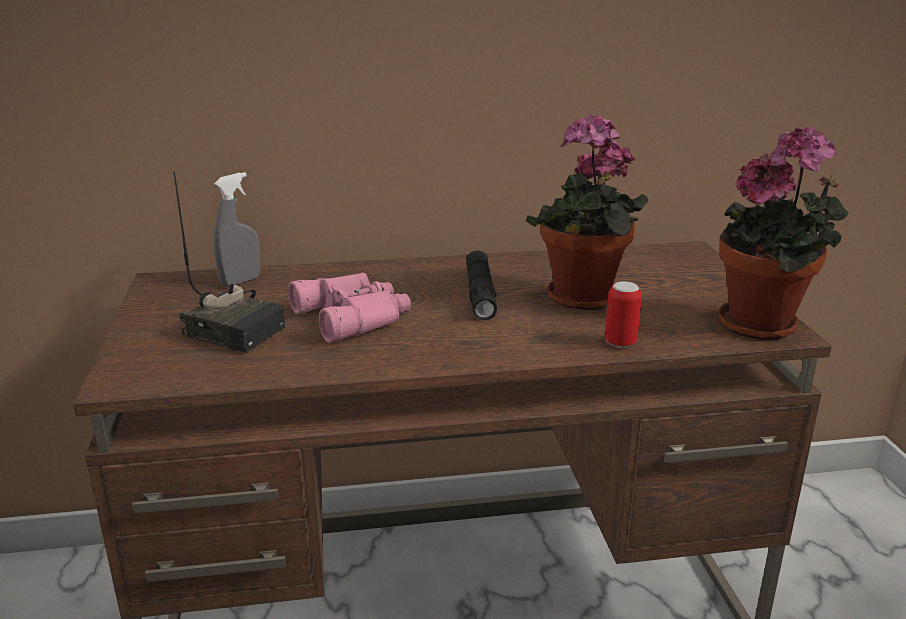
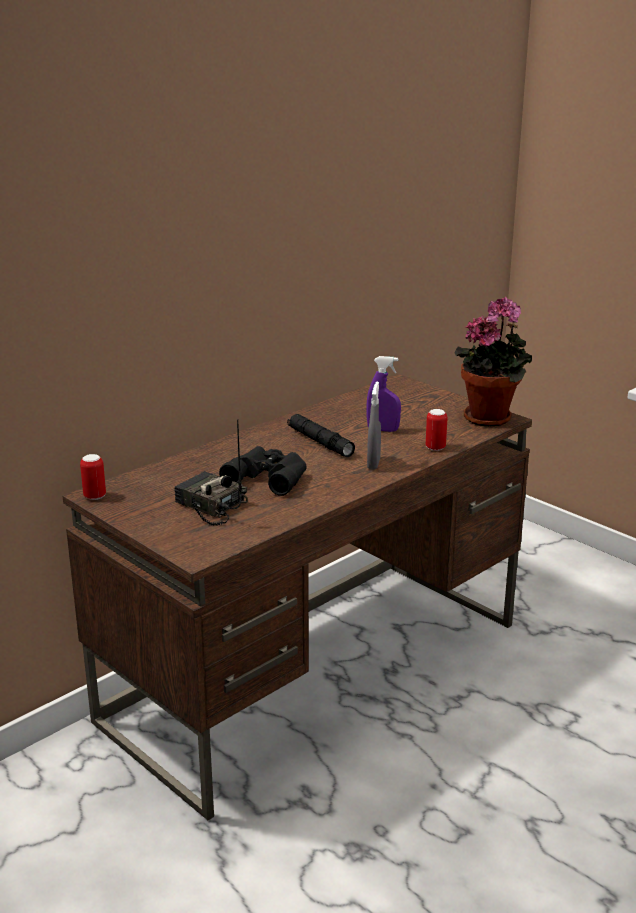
camera: 35 degrees left, 0 degrees up
radio [173,171,285,353] -> radio turned 135 degrees counterclockwise [174,419,248,526]
grey spray bottle [213,172,260,287] -> grey spray bottle moved to [367,382,381,470]
pink binoculars [288,273,411,343] -> black binoculars [219,446,307,496]
potted plant [526,113,648,310] -> purple spray bottle [366,356,401,432]
none -> can [80,454,106,500]

